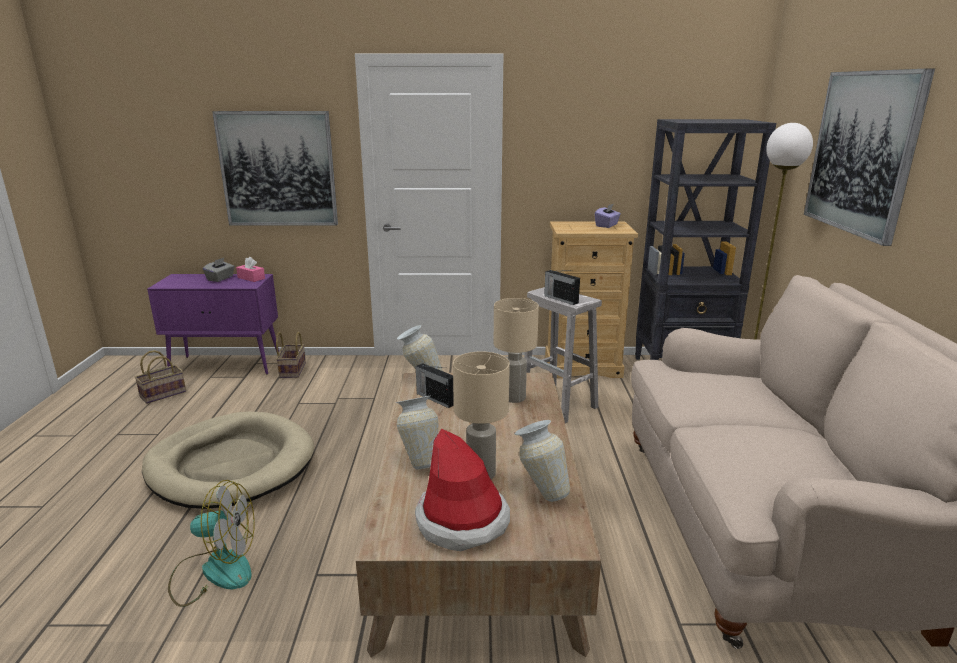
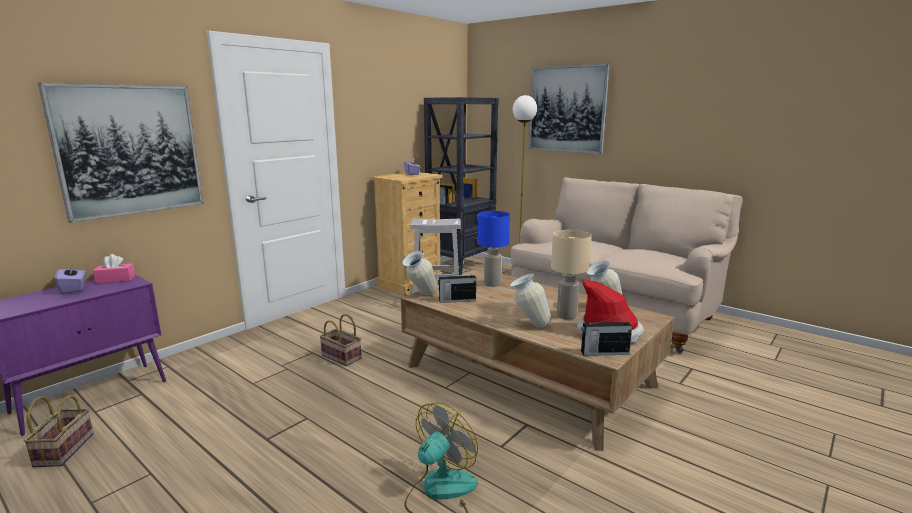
camera: 50 degrees left, 5 degrees down
beige dog bed [142,411,314,509] -> none
grey tissue box [203,258,235,282] -> purple tissue box [55,263,85,294]
basket [276,332,306,378] -> basket moved to [320,314,362,366]
beige table lamp [494,298,539,403] -> blue table lamp [478,211,510,287]
radio [544,270,580,305] -> radio moved to [581,316,632,356]

